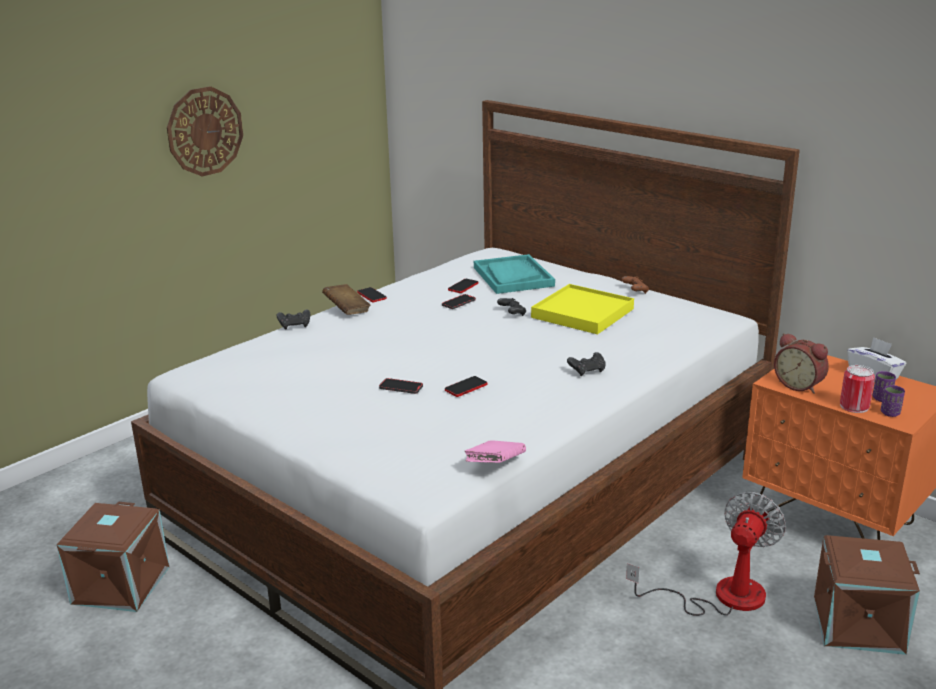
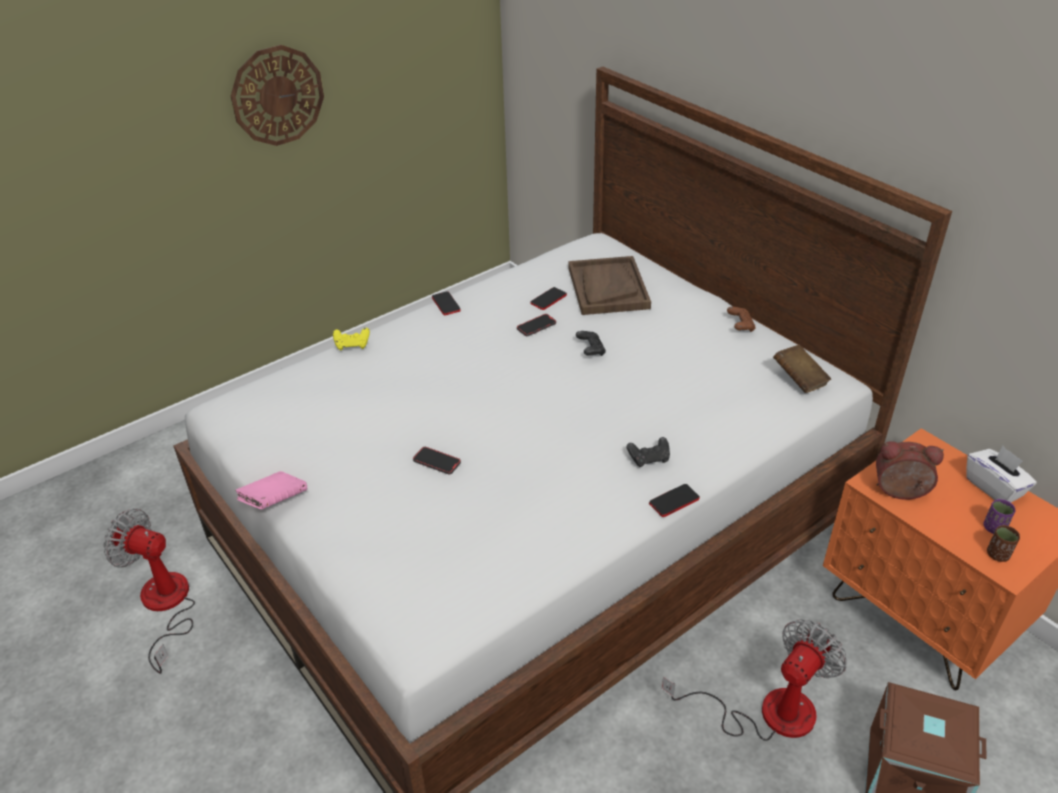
camera: 10 degrees right, 15 degrees up
brown storage box [57,502,170,612] -> fan [103,508,195,674]
black game controller [276,309,310,329] -> yellow game controller [333,328,370,350]
brown book [322,284,371,315] -> brown book moved to [773,345,831,393]
phone [445,376,487,397] -> phone moved to [649,484,700,517]
pink book [464,440,526,463] -> pink book moved to [235,471,307,509]
turquoise tray [474,254,555,294] -> brown tray [568,256,651,315]
yellow tray [531,284,634,334] -> none
alarm clock [774,333,829,394] -> alarm clock turned 135 degrees clockwise [876,441,944,500]
can [840,365,875,413] -> none
purple cup [881,385,905,417] -> brown cup [987,525,1020,562]

